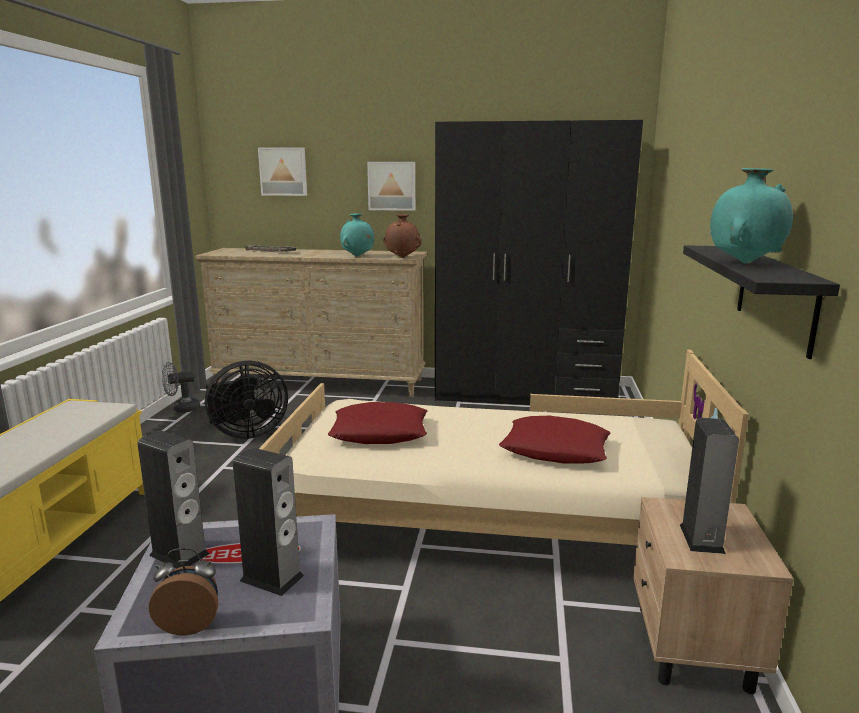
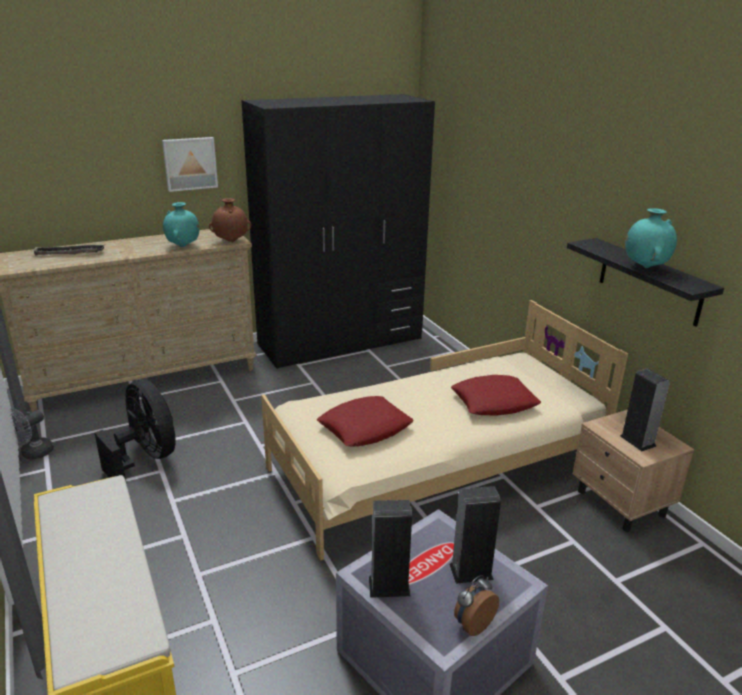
camera: 35 degrees left, 10 degrees up
black fan [205,361,288,439] -> black fan turned 75 degrees counterclockwise [95,379,176,484]
picture [258,147,307,196] -> none

